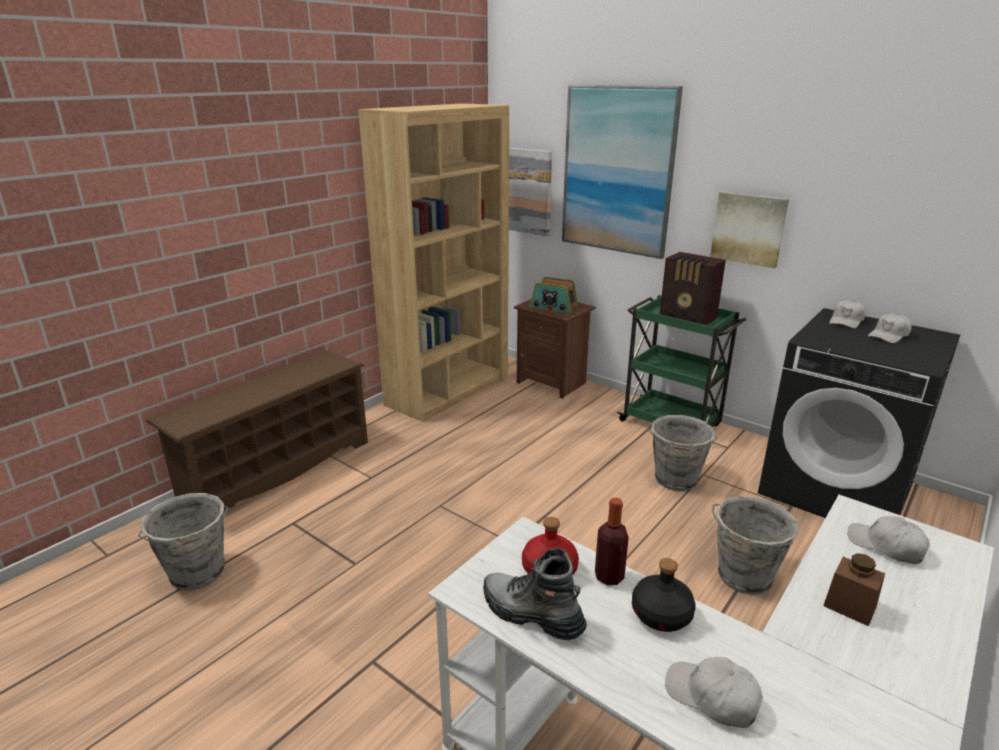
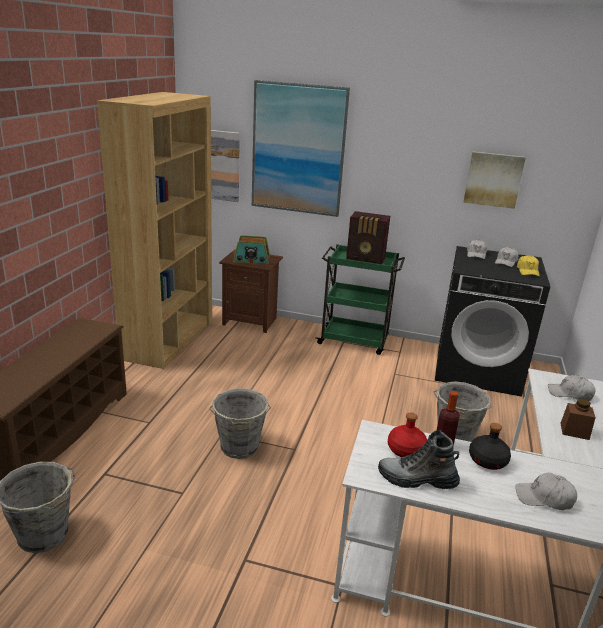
camera: 25 degrees left, 0 degrees up
grey bucket [648,415,717,491] -> grey bucket moved to [209,388,271,459]
picture [710,192,789,268] -> picture moved to [463,152,526,209]
none -> yellow cap [517,255,540,276]

